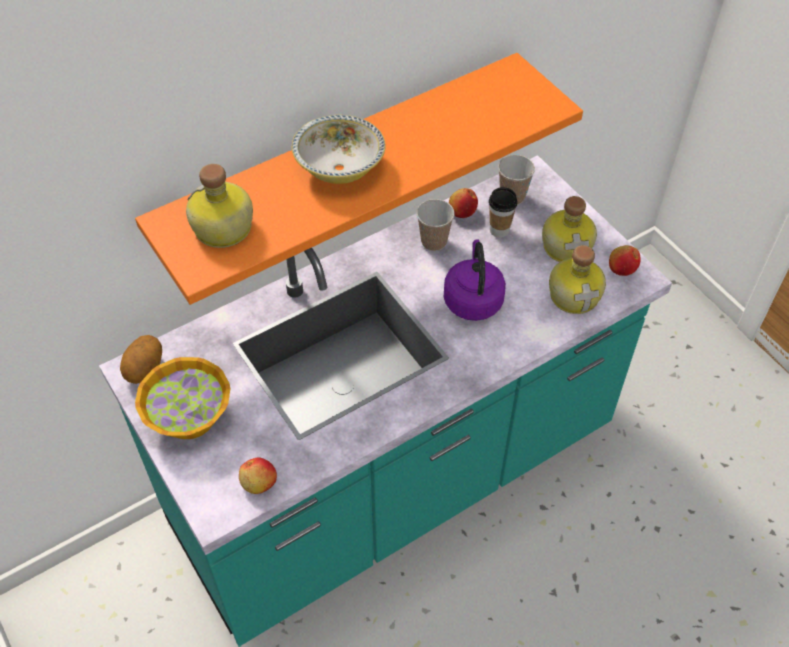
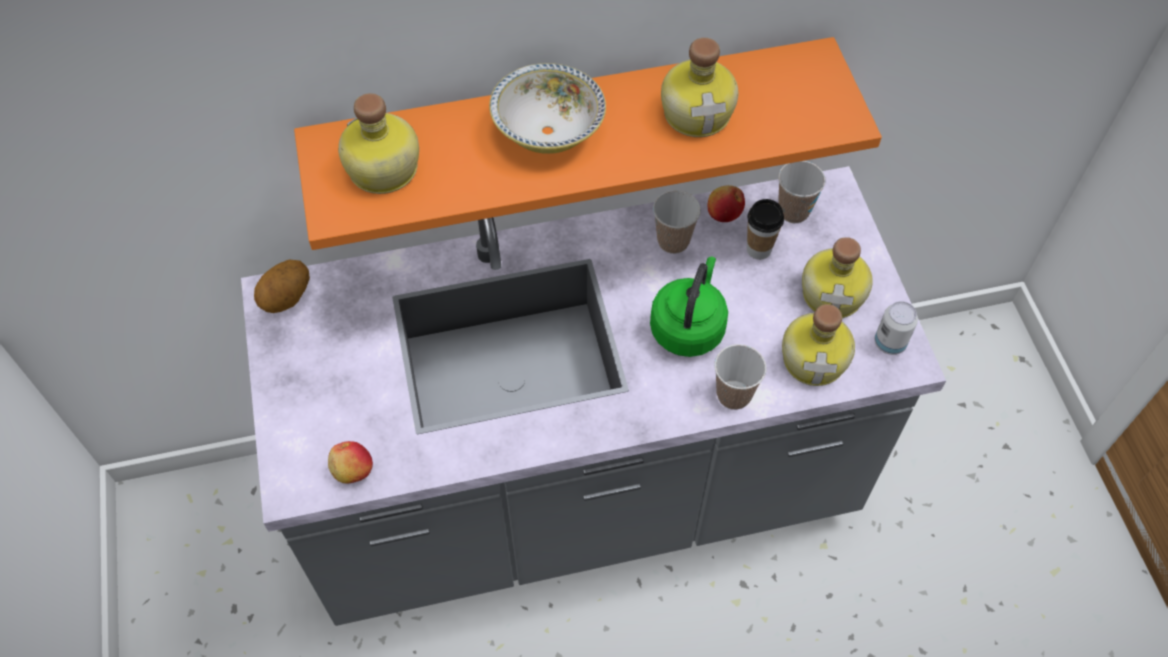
camera: 20 degrees right, 5 degrees up
turquoise counter [99,155,672,647] -> grey counter [241,166,946,626]
bowl [135,357,230,439] -> none
purple kettle [444,239,506,321] -> green kettle [650,257,728,357]
apple [609,245,641,276] -> can [875,301,918,355]
none -> bottle [661,38,739,137]
none -> cup [714,344,767,410]

